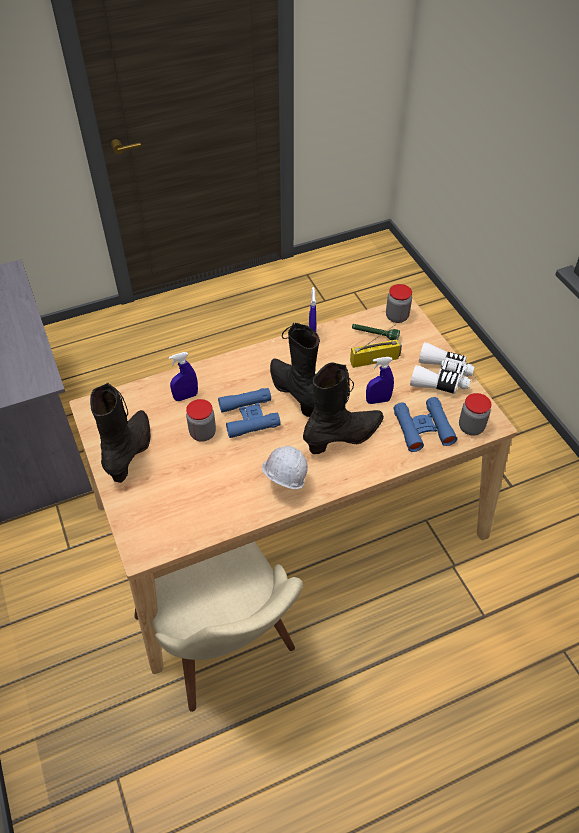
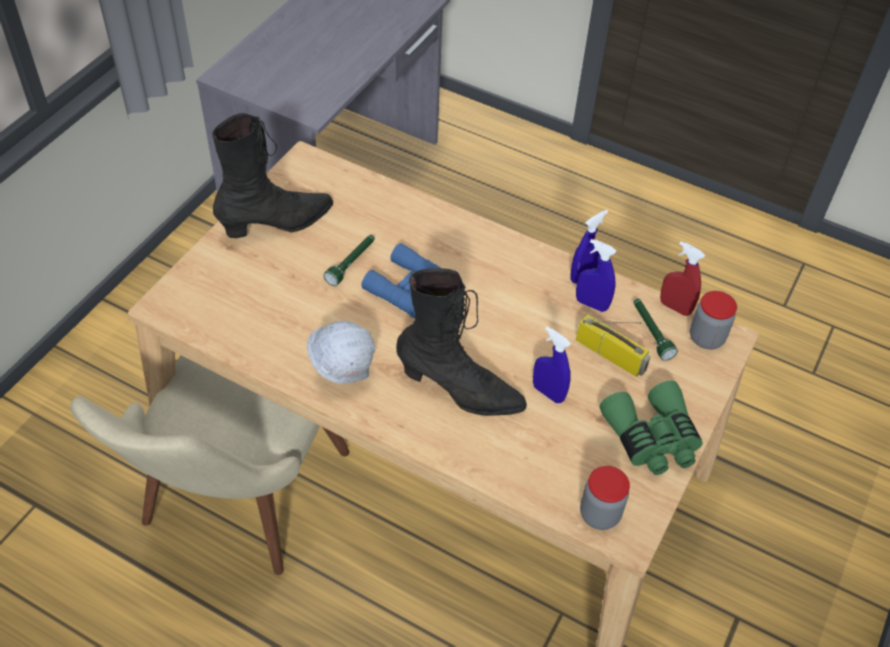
camera: 50 degrees right, 0 degrees up
blue spray bottle [169,352,198,401] -> blue spray bottle moved to [576,239,616,312]
jar [186,399,216,442] -> green flashlight [324,235,375,286]
black boot [270,322,320,417] -> none
blue binoculars [394,397,457,452] -> none
white binoculars [410,342,475,394] -> green binoculars [599,381,703,475]
none -> red spray bottle [660,241,705,316]

